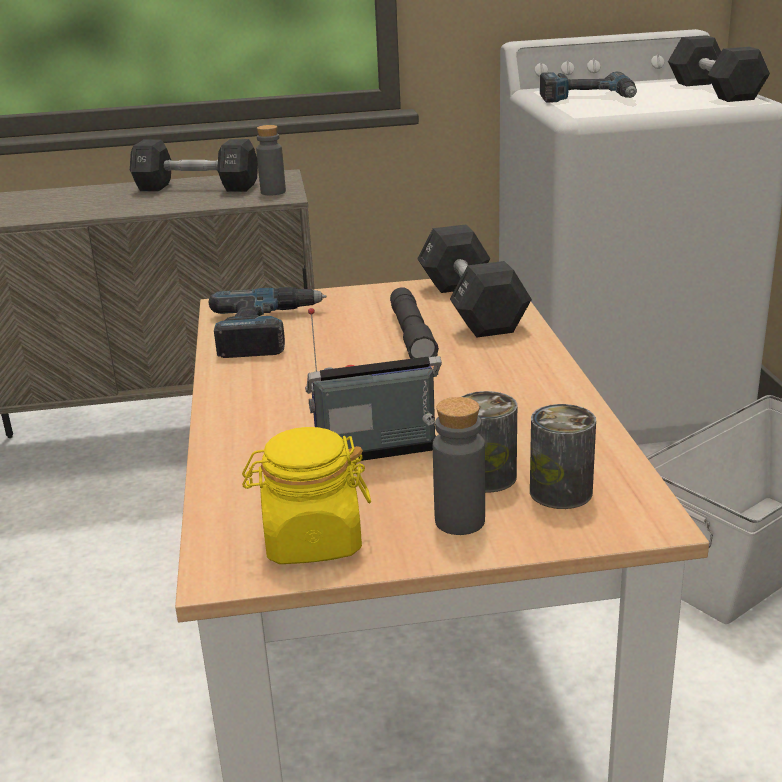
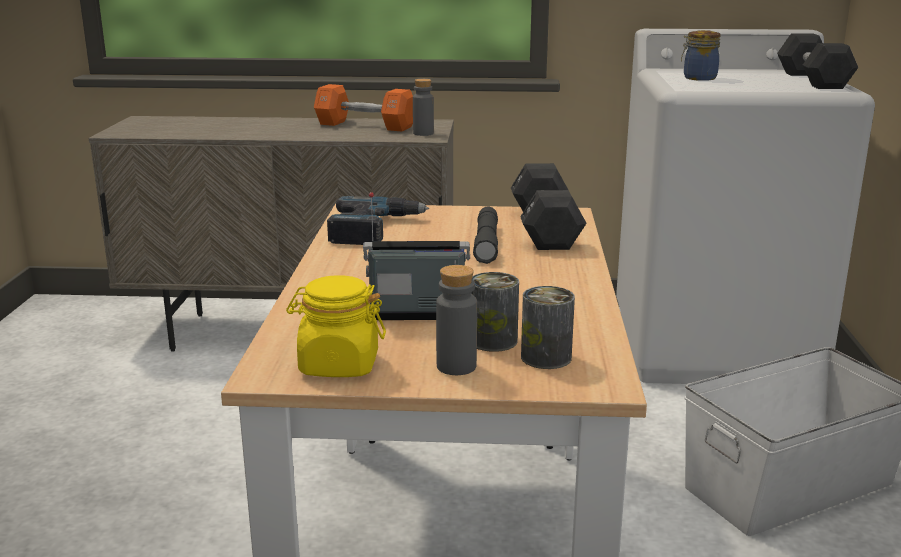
camera: 10 degrees right, 5 degrees down
black dumbbell [130,139,258,192] -> orange dumbbell [314,84,413,132]
power drill [540,72,637,103] -> jar [681,30,721,81]

